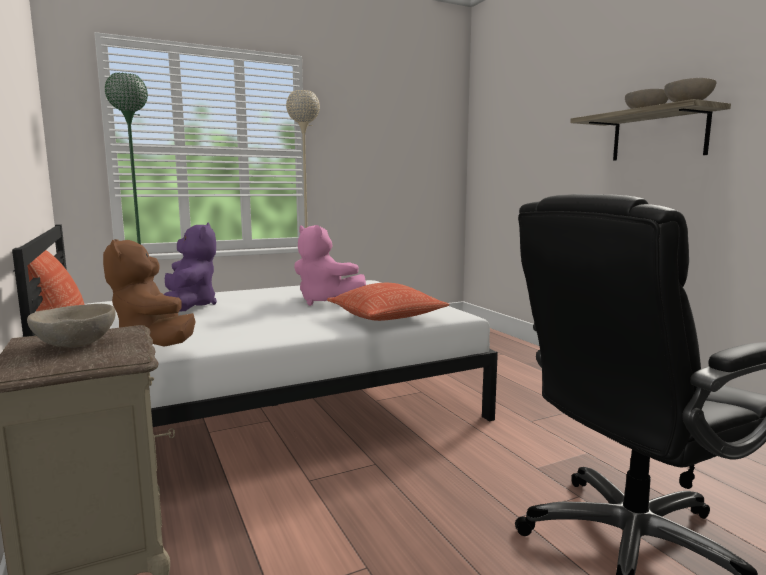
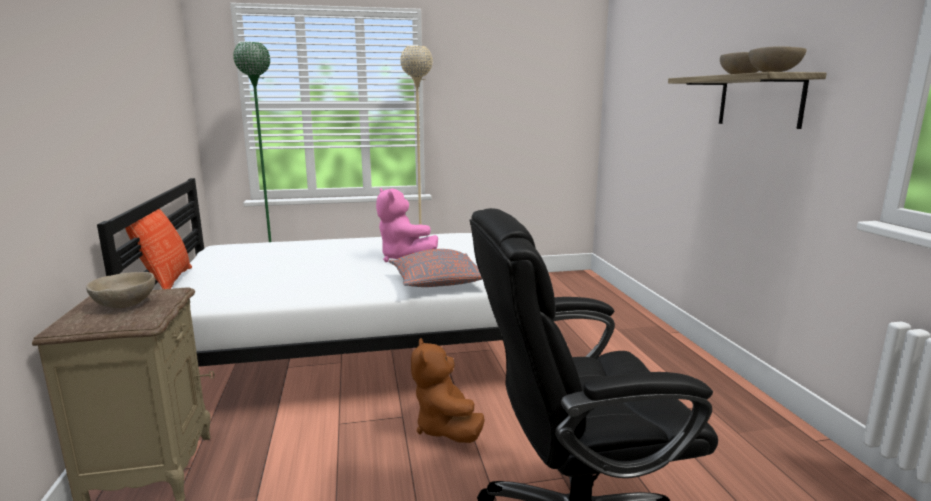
camera: 15 degrees right, 5 degrees up
brown plush toy [103,239,196,347] -> brown plush toy moved to [411,338,485,443]
purple plush toy [164,223,217,312] -> none
orange pillow [327,283,450,321] -> grey pillow [389,249,483,287]

